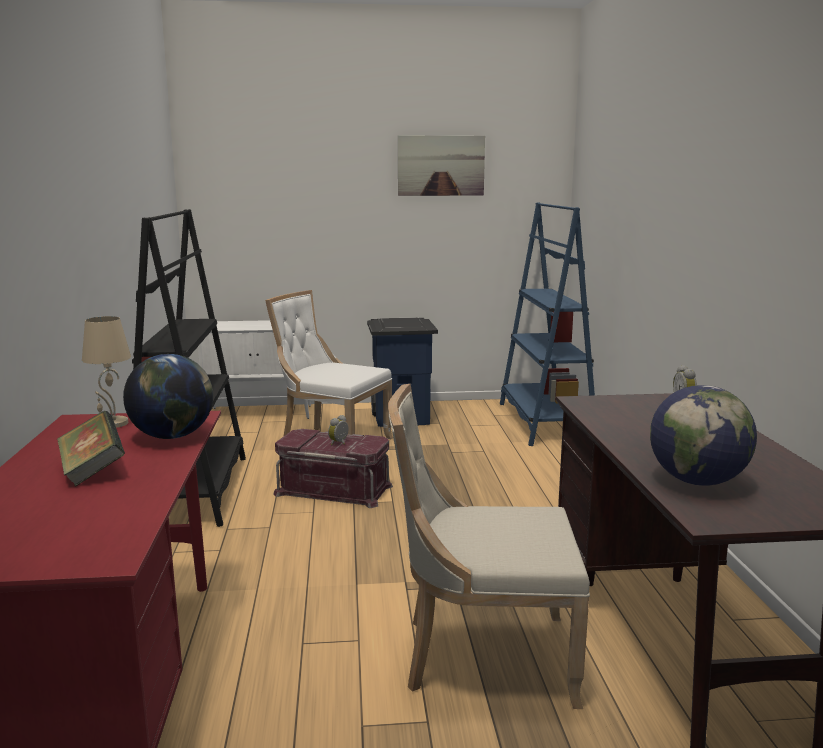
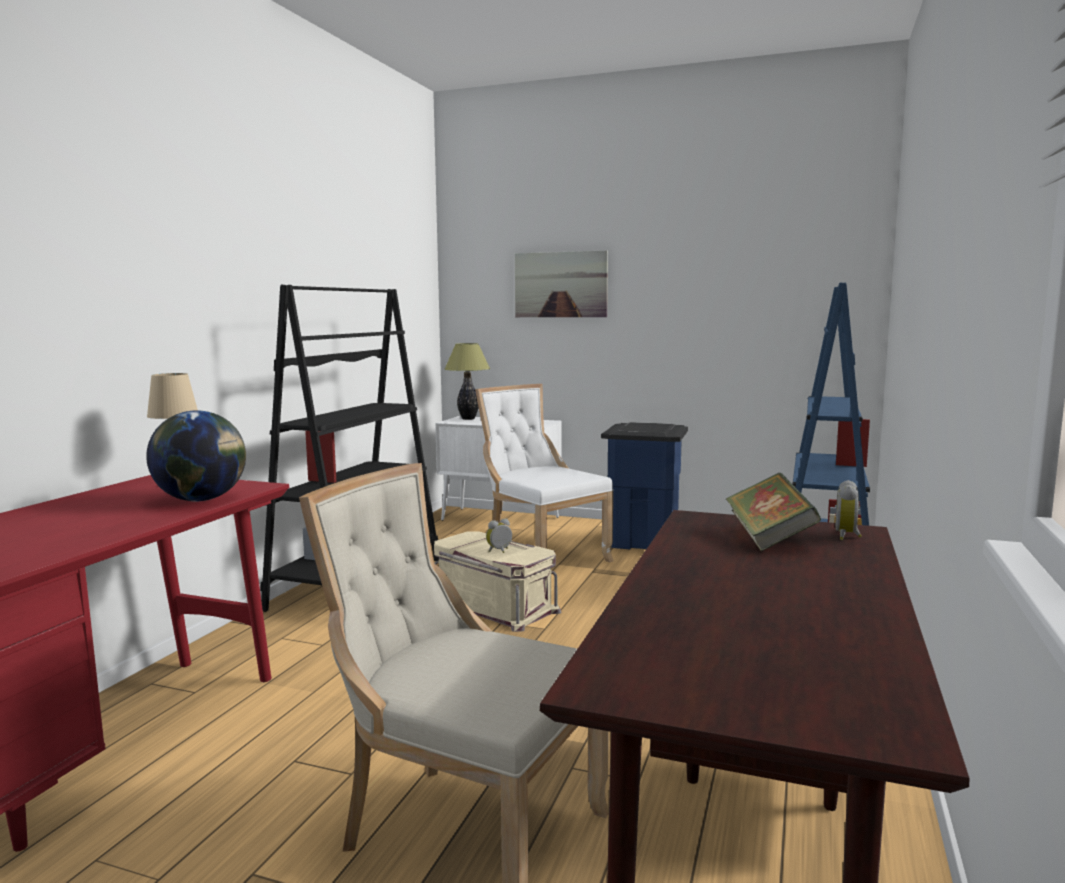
camera: 25 degrees right, 5 degrees down
book [57,411,125,487] -> book moved to [726,473,821,551]
red storage box [273,429,393,508] -> beige storage box [434,531,562,632]
picture [398,135,485,196] -> picture moved to [515,250,608,317]
globe [650,385,757,486] -> none
none -> table lamp [445,343,490,420]

